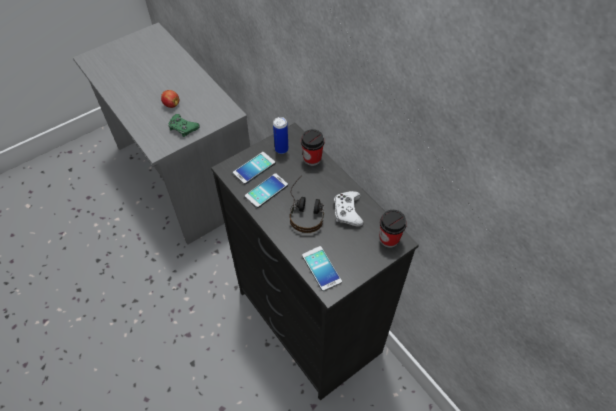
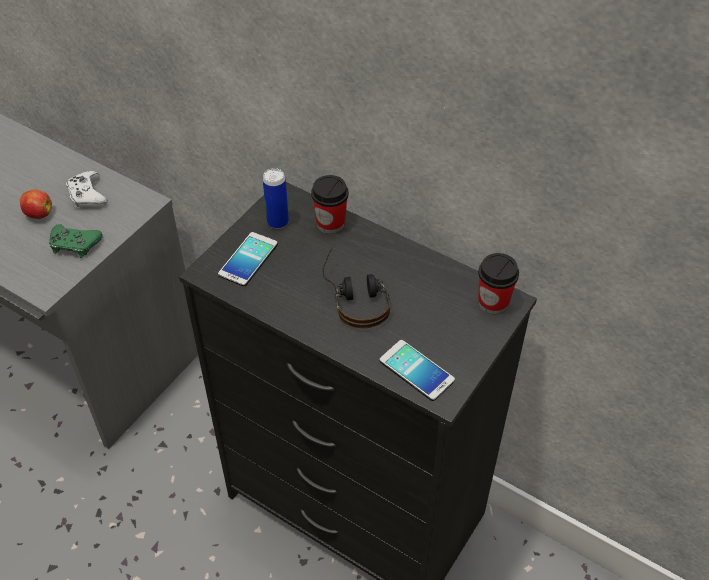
camera: 20 degrees left, 5 degrees down
phone [244,173,288,208] -> none
white game controller [334,191,364,227] -> white game controller moved to [66,171,108,208]

